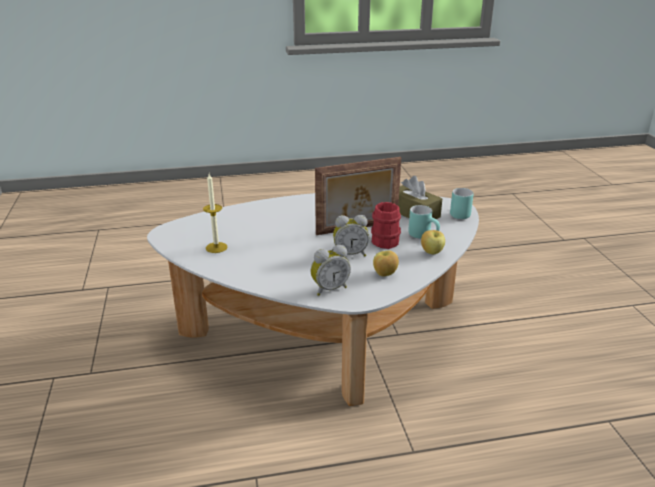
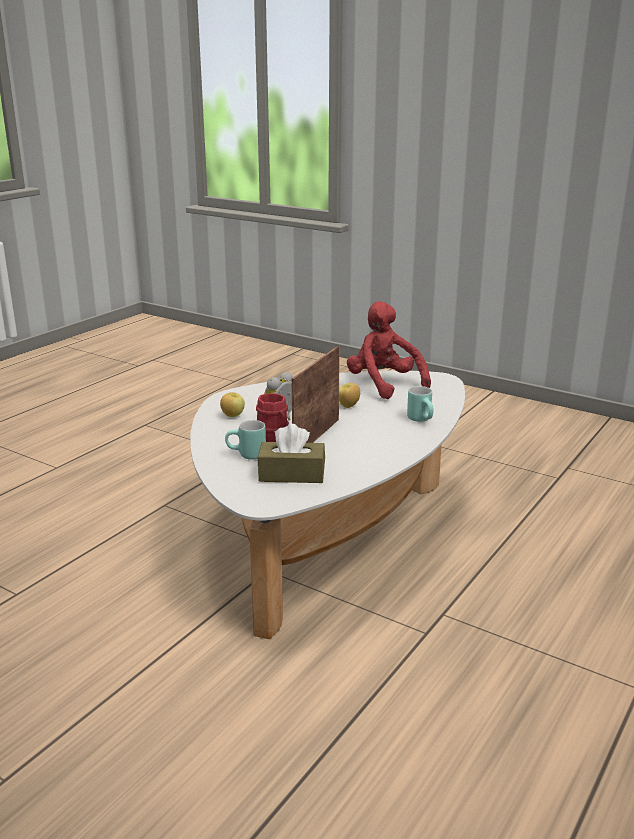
camera: 135 degrees right, 5 degrees down
candle [203,174,227,253] -> red plush toy [347,301,431,399]
alarm clock [311,245,351,296] -> none
apple [421,230,445,254] -> apple moved to [339,383,360,408]
turquoise mug [450,188,473,219] -> turquoise mug moved to [407,386,434,422]

